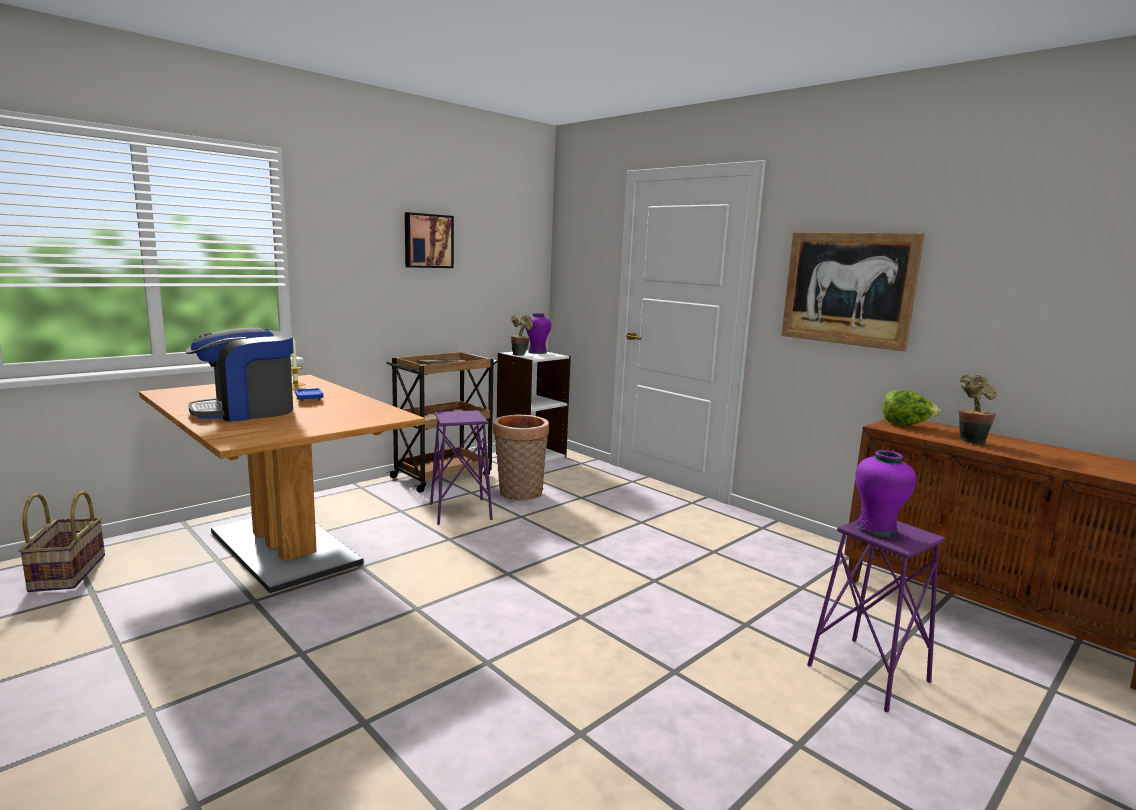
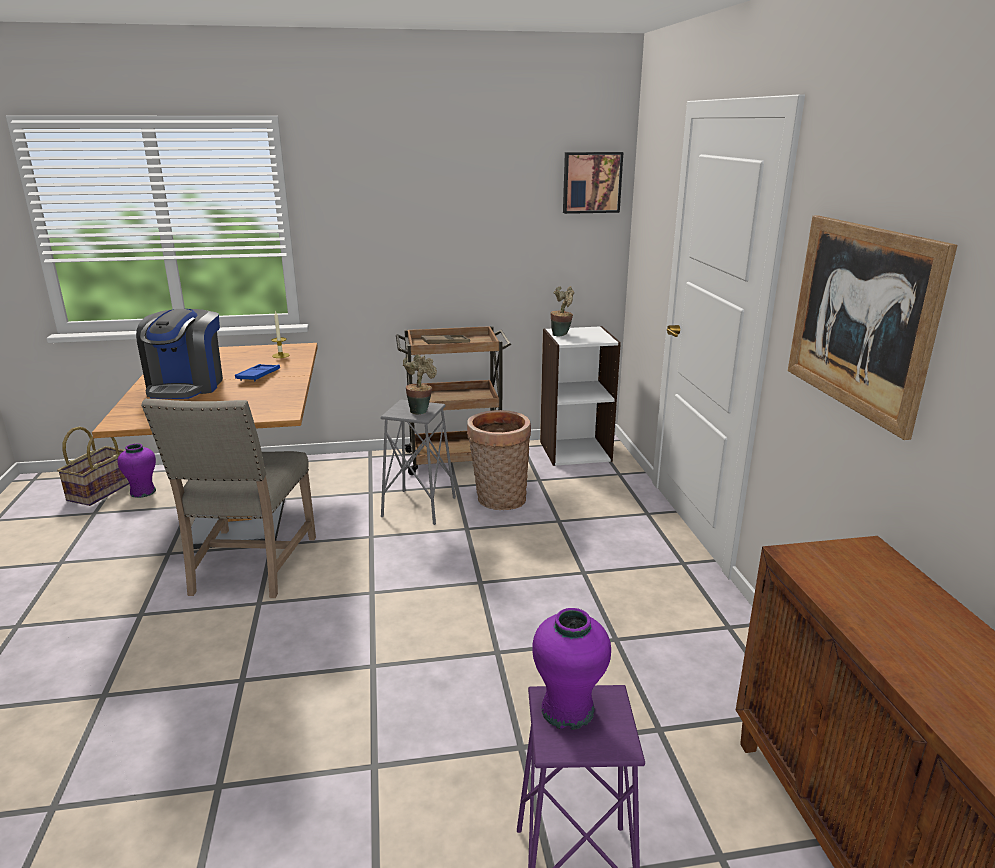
camera: 35 degrees right, 10 degrees up
coffee machine [185,328,293,422] -> coffee machine turned 90 degrees counterclockwise [136,309,223,399]
picture [405,212,454,268] -> picture moved to [563,152,623,214]
purple stool [430,410,493,525] -> grey stool [381,399,456,525]
purple vase [525,313,551,354] -> purple vase moved to [117,444,156,498]
lettuce [882,390,940,425] -> none
potted plant [959,374,997,445] -> potted plant moved to [403,354,437,415]
none -> beige chair [141,399,316,598]

